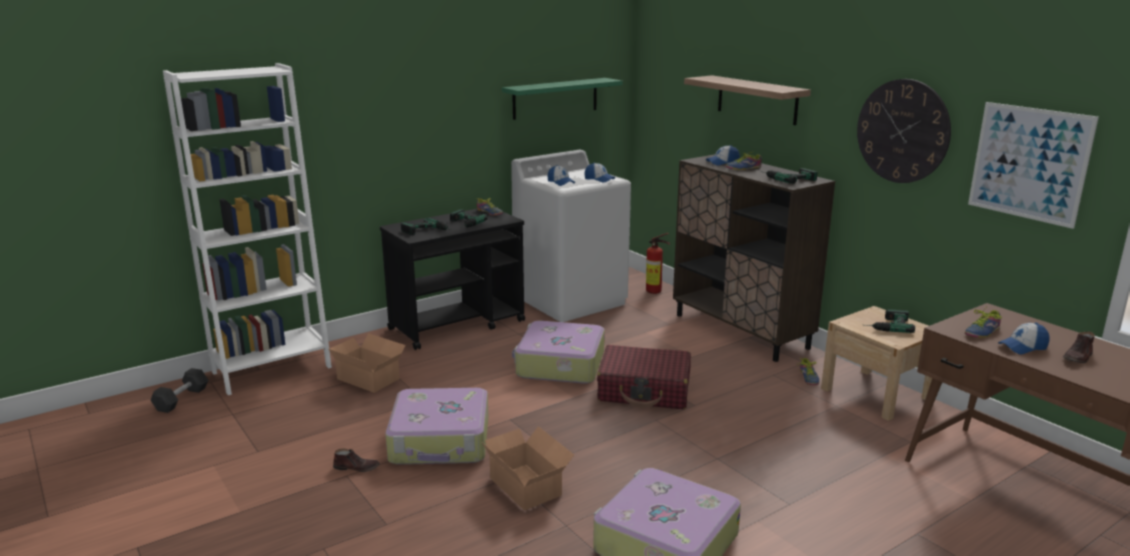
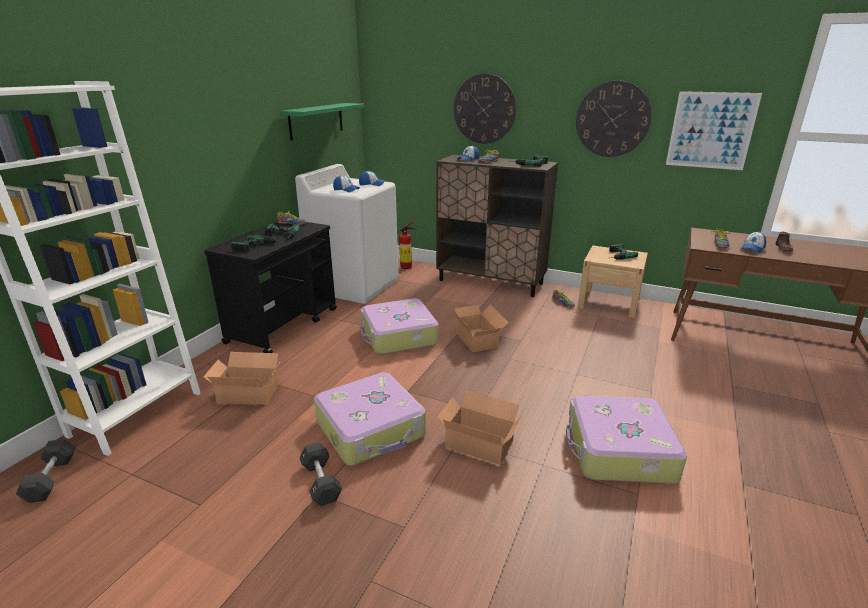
camera: 30 degrees left, 5 degrees up
brown shoe [333,448,380,472] -> black dumbbell [299,442,342,506]
red suitcase [597,345,691,409] -> cardboard box [452,305,509,352]
shelf [684,75,811,125] -> wall clock [454,74,516,144]

